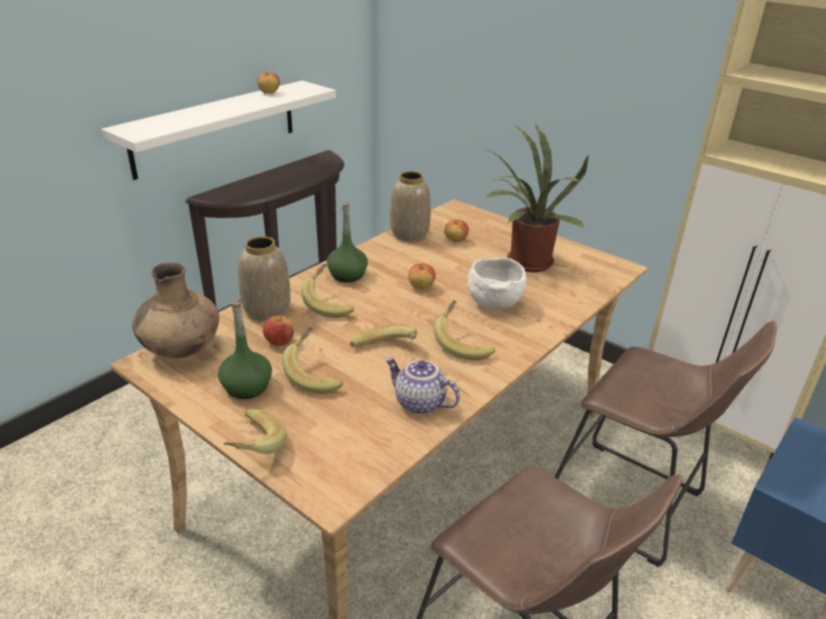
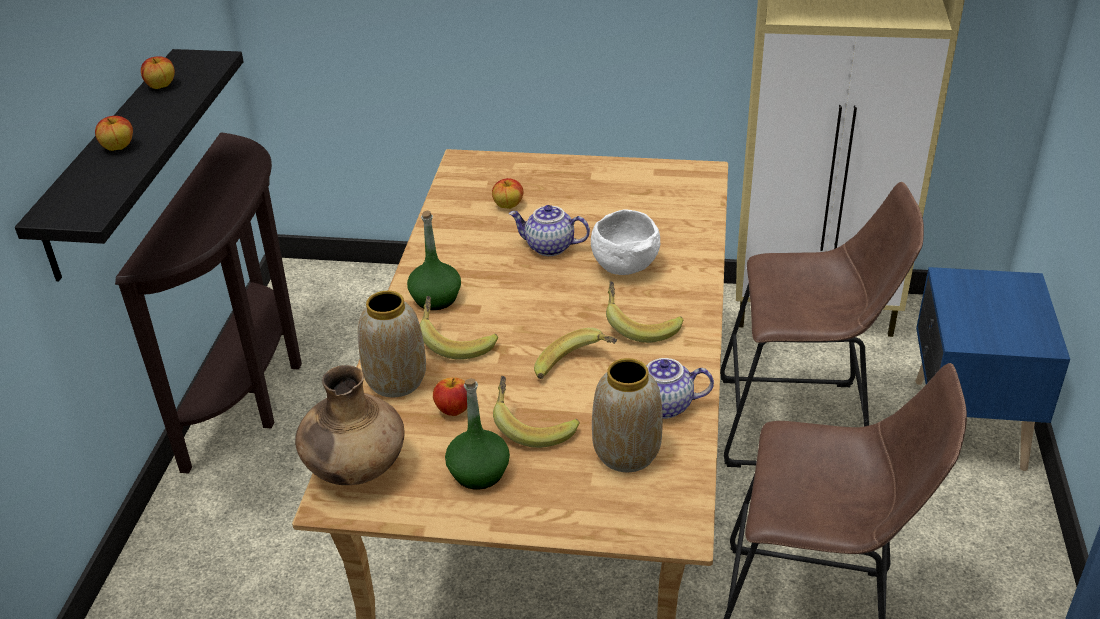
camera: 30 degrees left, 5 degrees up
white shelf [101,81,336,180] -> black shelf [15,49,244,281]
banana [223,409,286,454] -> none
vase [390,171,431,241] -> vase moved to [592,358,663,472]
apple [408,263,436,290] -> apple moved to [95,116,133,151]
potted plant [484,123,589,272] -> none
none -> teapot [509,205,590,256]

